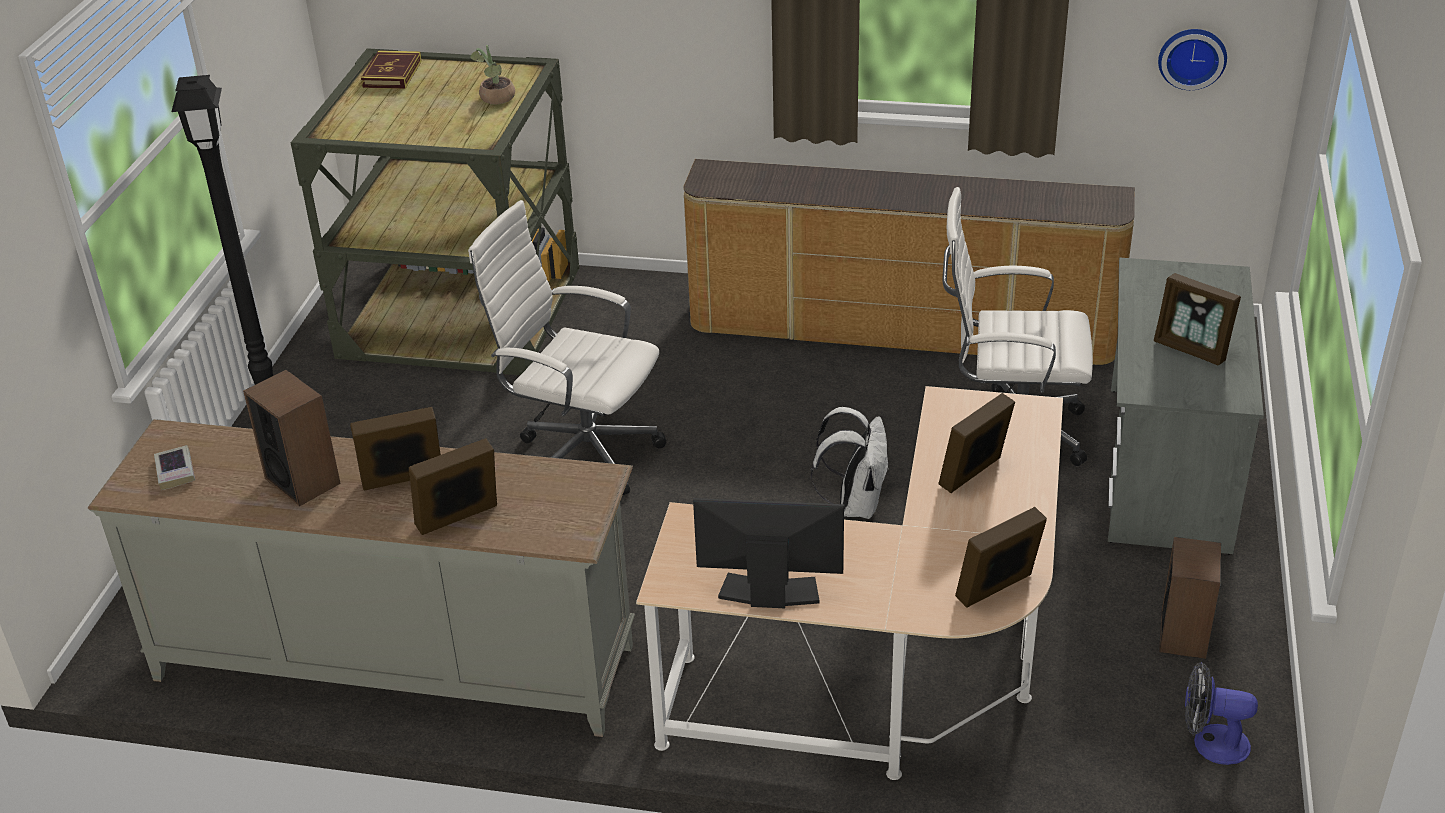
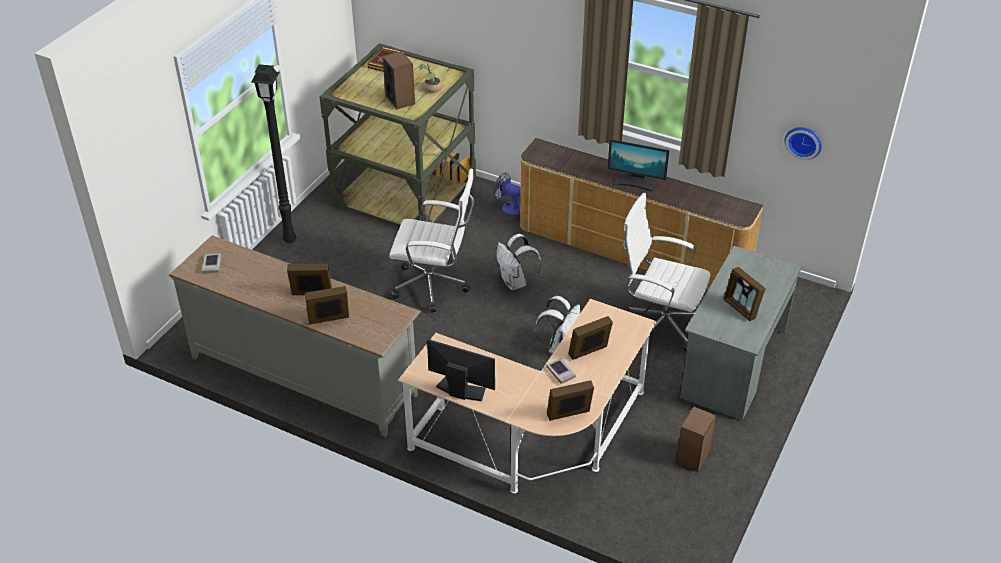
camera: 15 degrees right, 5 degrees up
speaker [243,370,341,506] -> speaker moved to [383,51,415,110]
white office chair [468,200,667,496] -> white office chair turned 150 degrees clockwise [389,169,474,313]
fan [1185,662,1258,765] -> fan moved to [494,172,521,215]
none -> white backpack [496,234,541,290]
none -> book [546,358,576,384]
none -> monitor [608,139,669,192]

